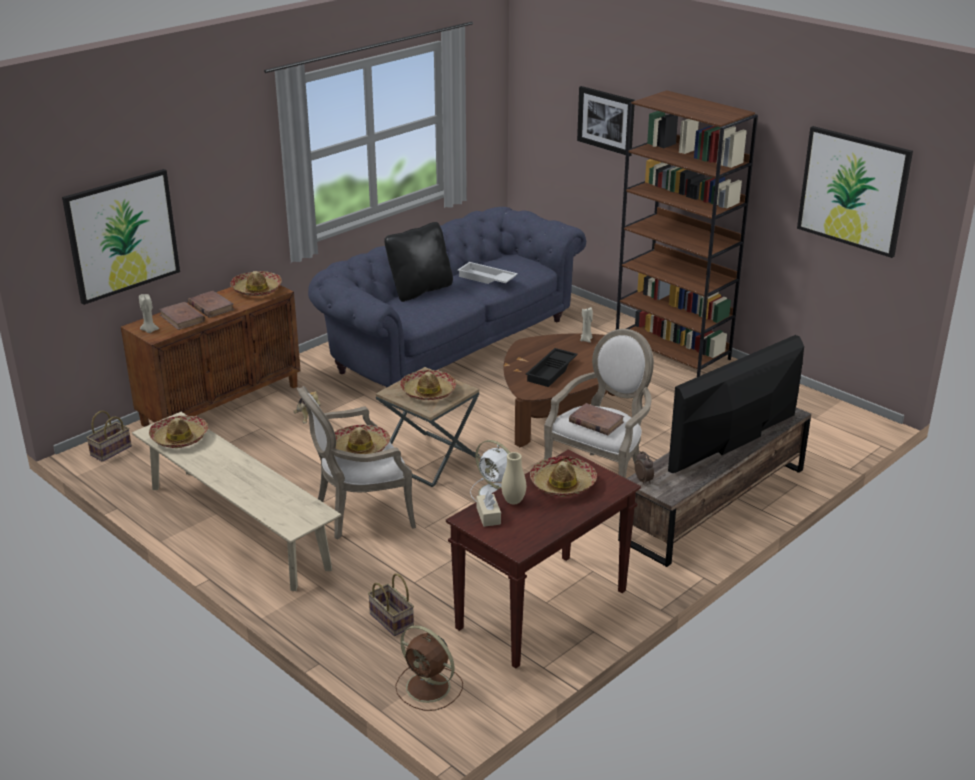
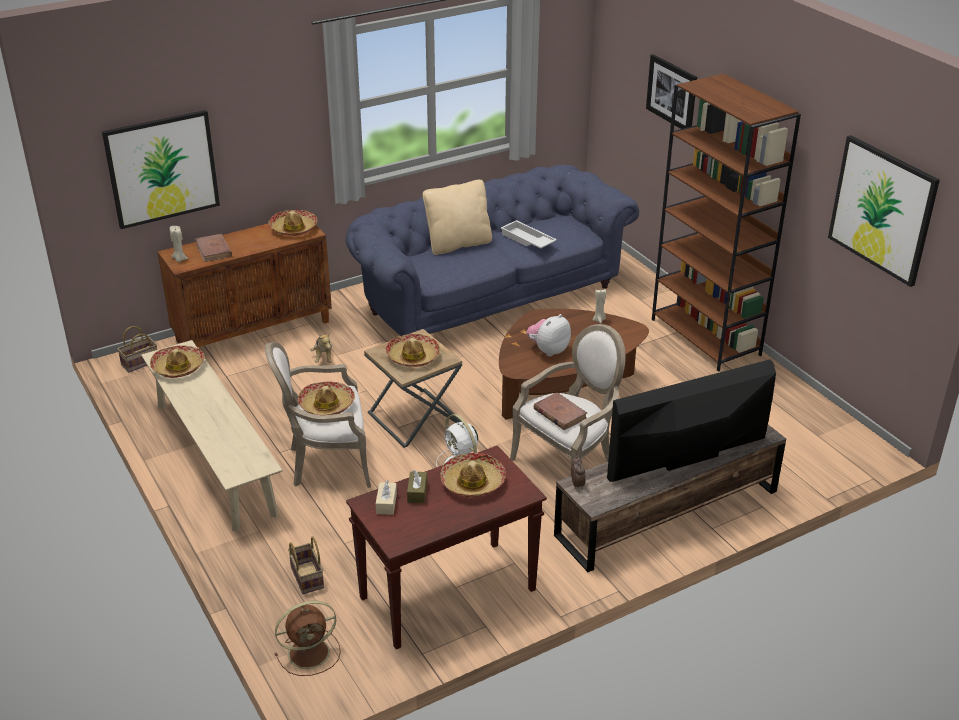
camera: 15 degrees right, 5 degrees up
brown book [188,291,235,318] -> none
black pillow [384,222,453,302] -> beige pillow [423,180,492,255]
brown fan [395,625,463,711] -> brown fan turned 75 degrees counterclockwise [275,601,341,676]
beige vase [501,452,526,504] -> brown tissue box [407,470,427,503]
black tray [526,348,578,387] -> plush toy [527,314,571,357]

